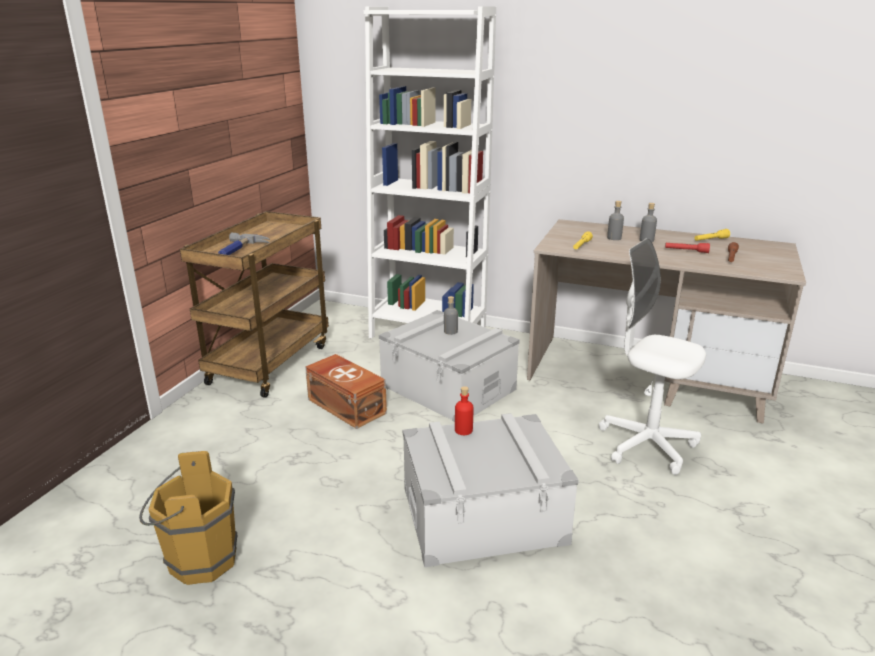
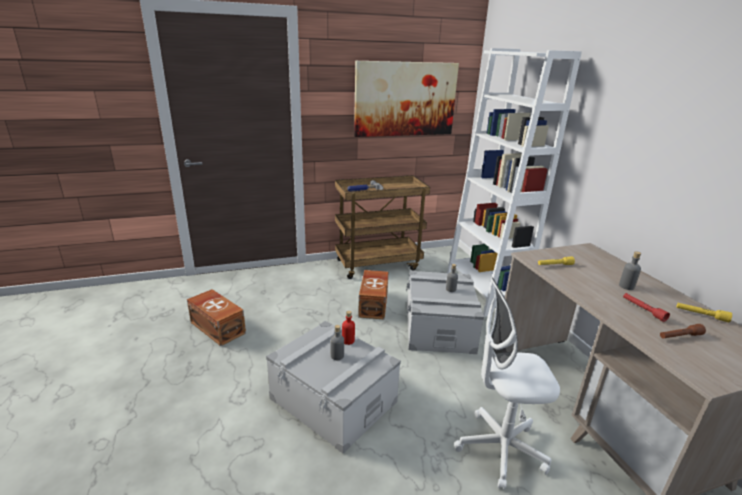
camera: 50 degrees right, 0 degrees up
brown bucket [139,451,238,585] -> brown storage box [187,289,246,346]
white office chair [599,238,706,475] -> white office chair turned 90 degrees counterclockwise [454,278,560,490]
grey bottle [607,201,624,240] -> grey bottle moved to [331,325,344,360]
none -> picture [354,61,459,137]

